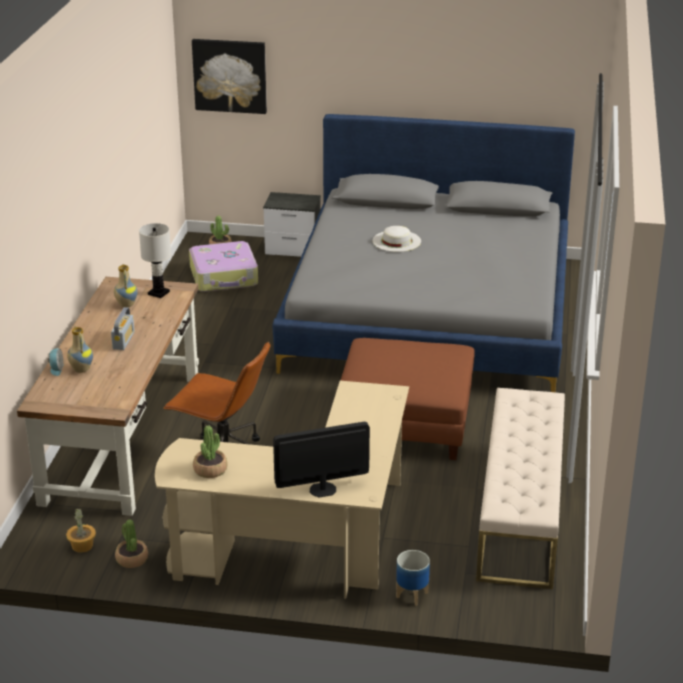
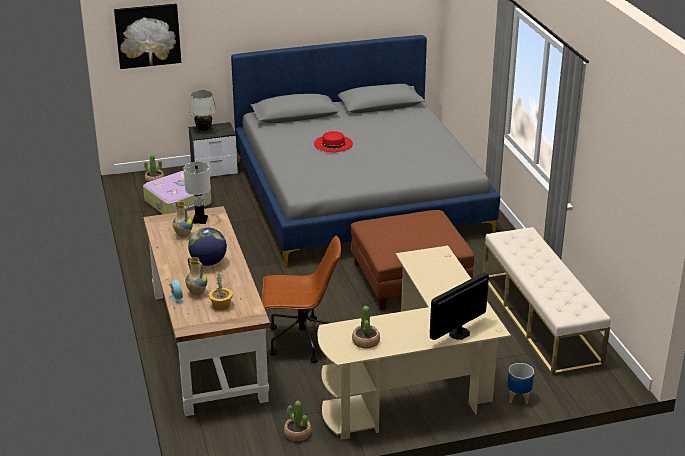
camera: 25 degrees left, 0 degrees up
potted plant [66,509,96,553] -> potted plant moved to [209,272,233,310]
radio [111,307,135,350] -> globe [188,228,227,266]
white hat [372,226,421,252] -> red hat [314,131,353,152]
none -> white table lamp [189,90,216,131]

